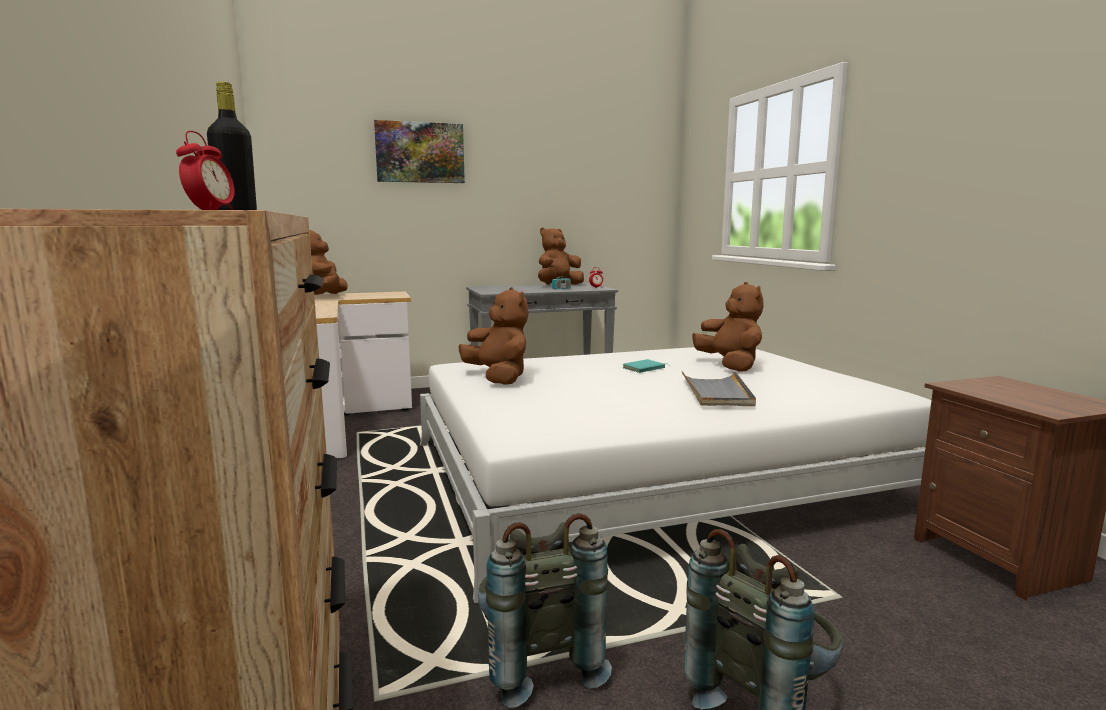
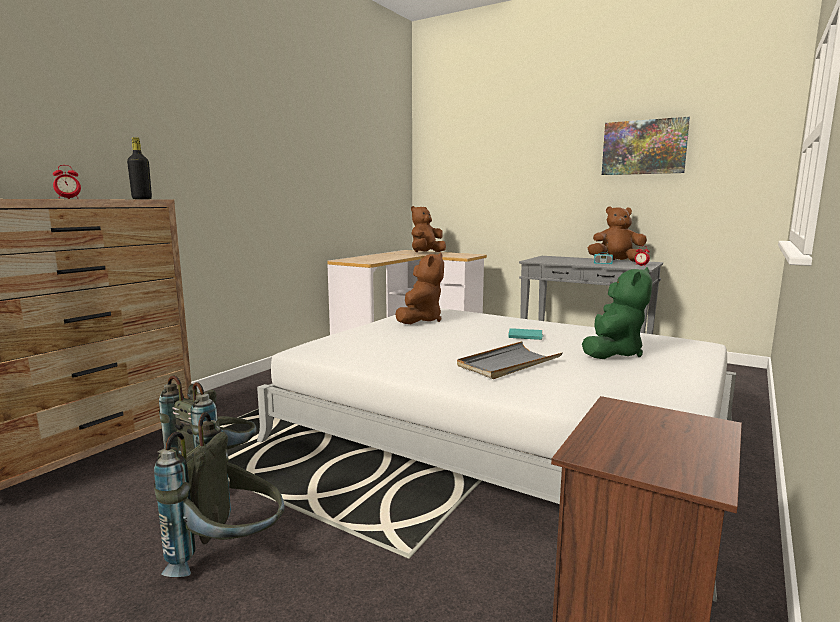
camera: 50 degrees right, 0 degrees up
picture [374,120,465,183] -> picture moved to [602,117,690,175]
brown plush toy [692,282,764,372] -> green plush toy [582,267,652,359]

